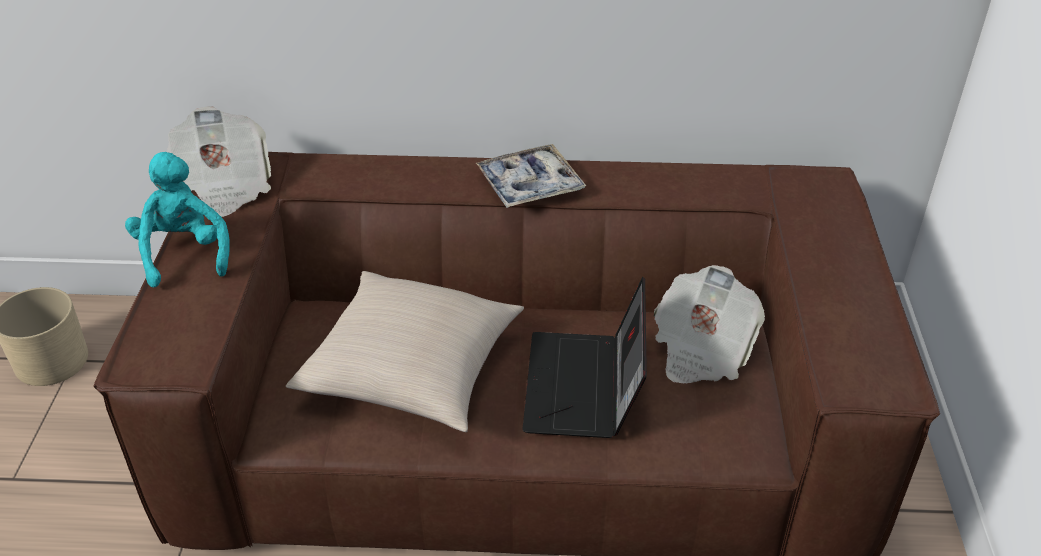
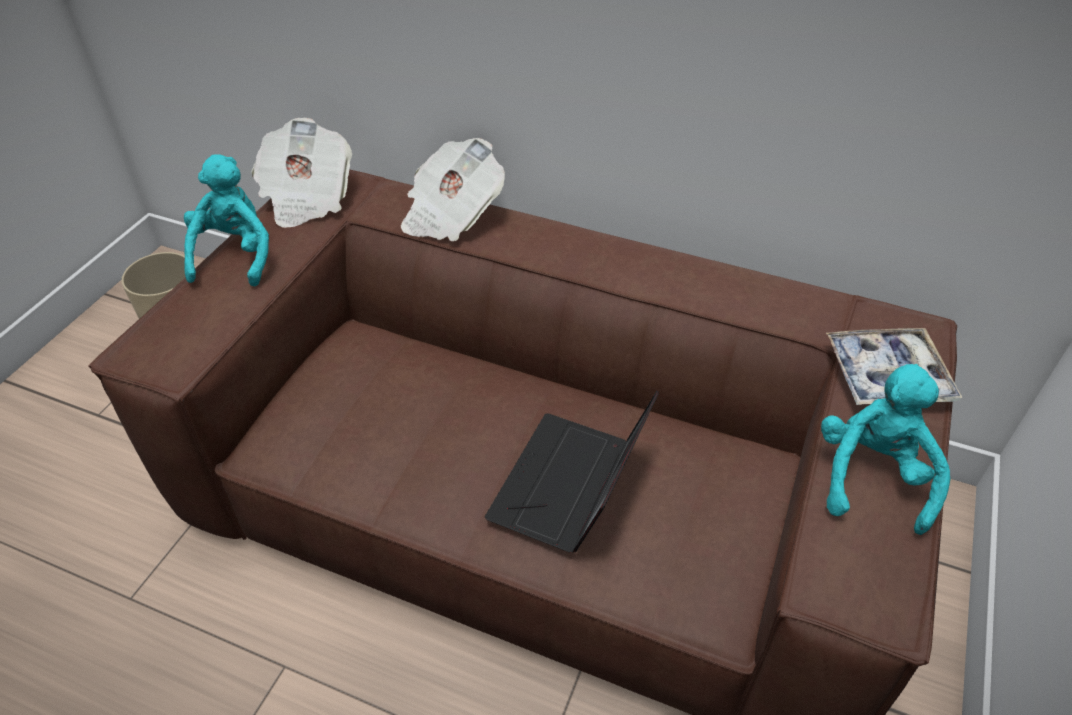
camera: 20 degrees right, 5 degrees up
beige pillow [286,271,524,432] -> none
tray [475,144,586,208] -> tray moved to [826,328,962,405]
newspaper [654,265,765,383] -> newspaper moved to [401,138,505,241]
none -> turquoise plush toy [821,364,951,535]

